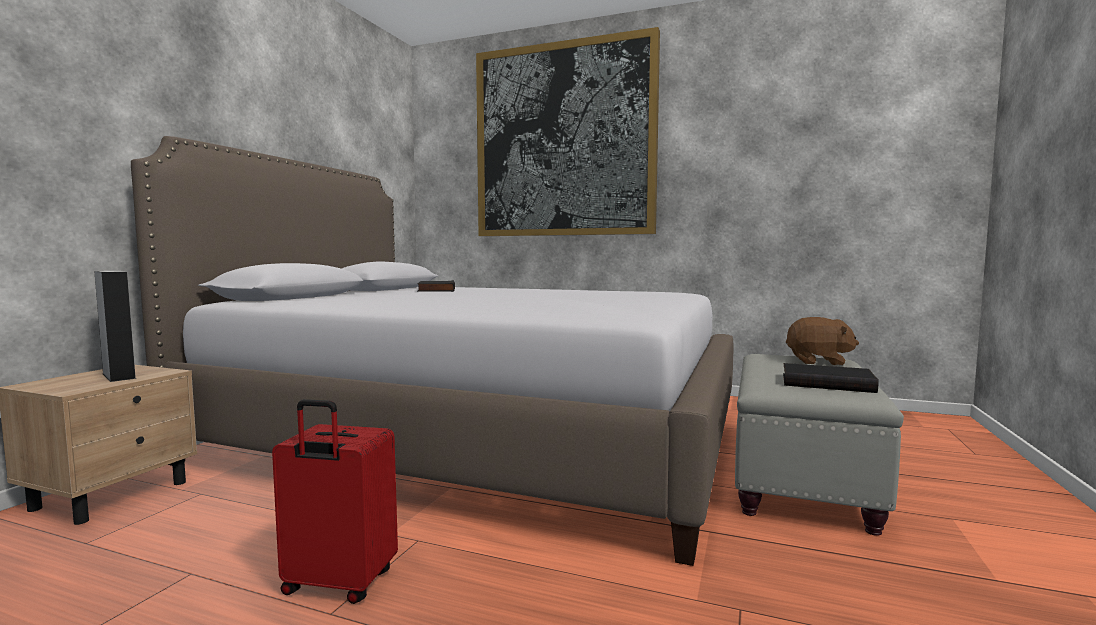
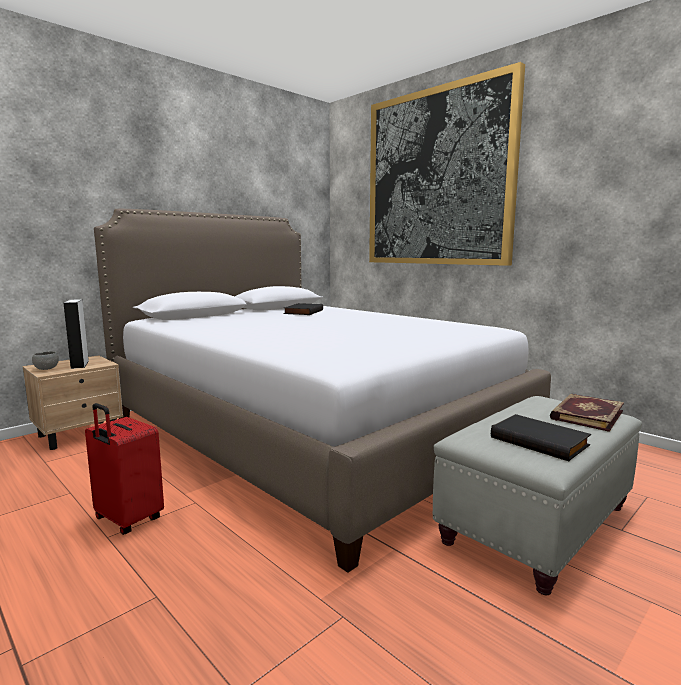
camera: 25 degrees right, 5 degrees up
brown plush toy [786,317,859,365] -> book [550,394,624,432]
none -> grey bowl [32,351,59,370]

